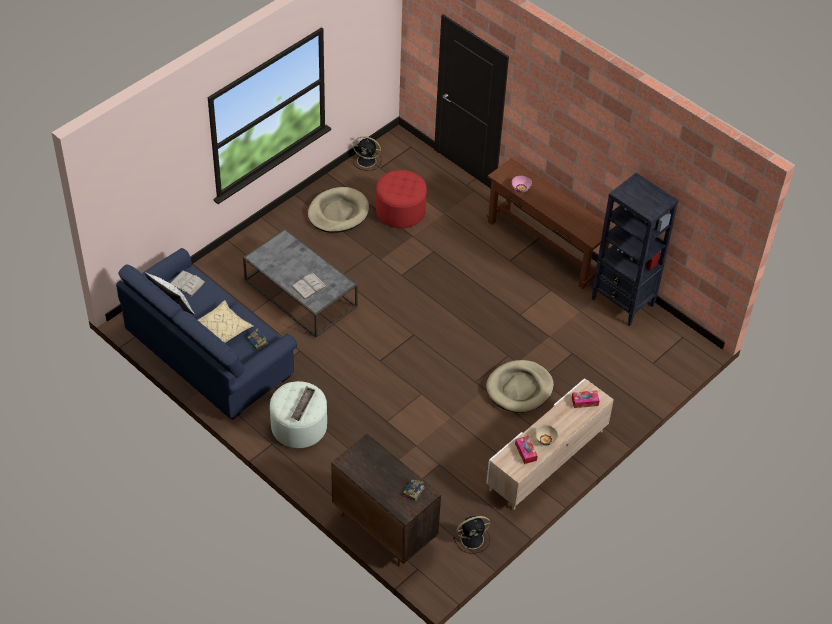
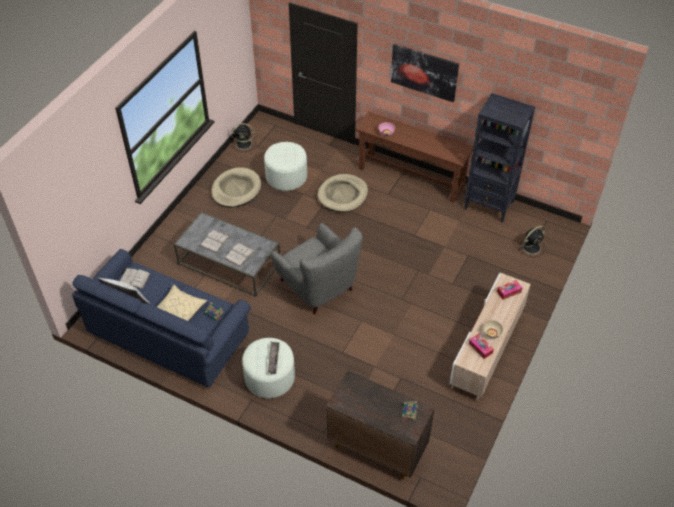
camera: 15 degrees left, 0 degrees up
red ottoman [376,170,427,228] -> white ottoman [264,142,307,191]
black fan [453,516,490,554] -> black fan moved to [519,226,546,257]
beige dog bed [486,360,554,413] -> beige dog bed moved to [317,174,368,212]
none -> white book [200,230,230,253]
none -> grey armchair [271,223,363,314]
none -> picture [391,44,459,102]

